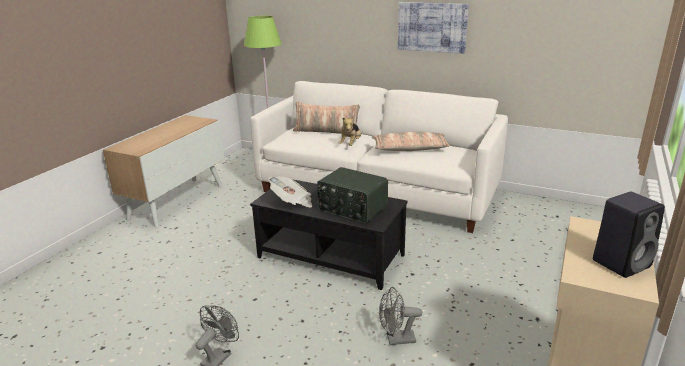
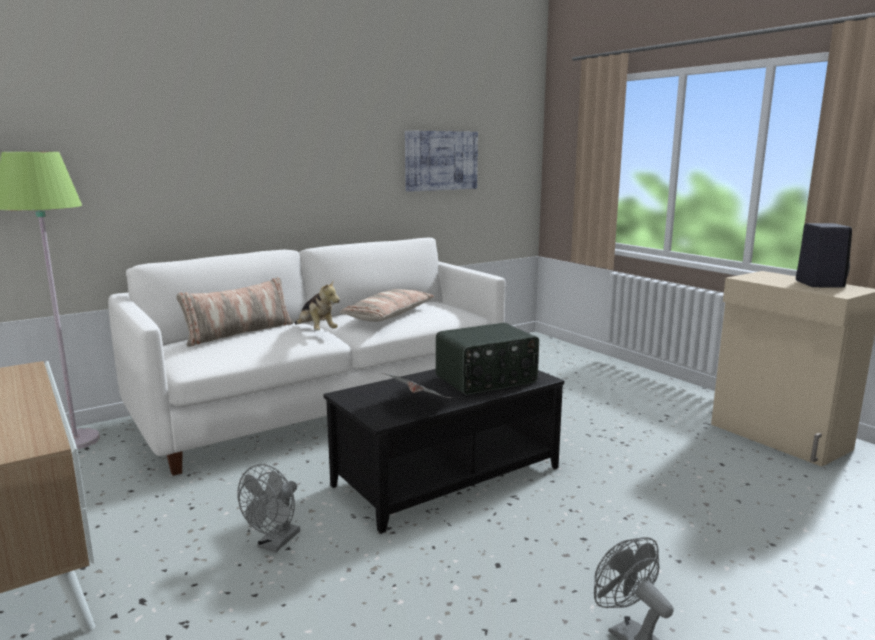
camera: 60 degrees left, 10 degrees down
grey fan [379,287,422,345] -> grey fan moved to [237,464,300,553]
picture [398,2,469,54] -> picture moved to [405,131,478,192]

